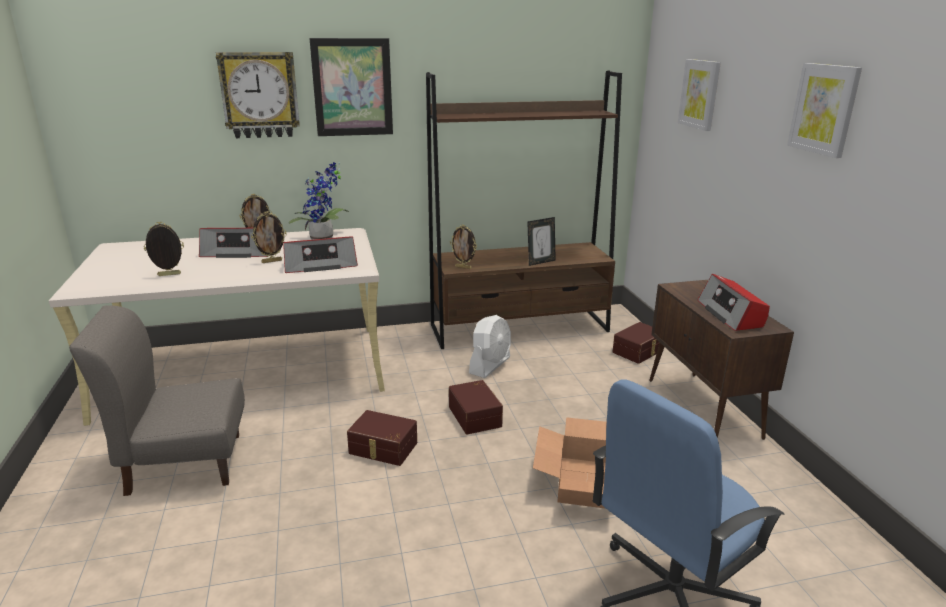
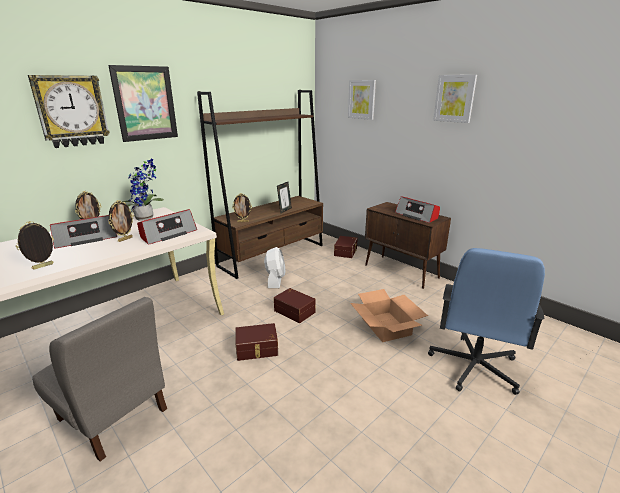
camera: 30 degrees left, 0 degrees up
grey chair [69,305,245,496] -> grey chair turned 105 degrees counterclockwise [32,297,167,462]

